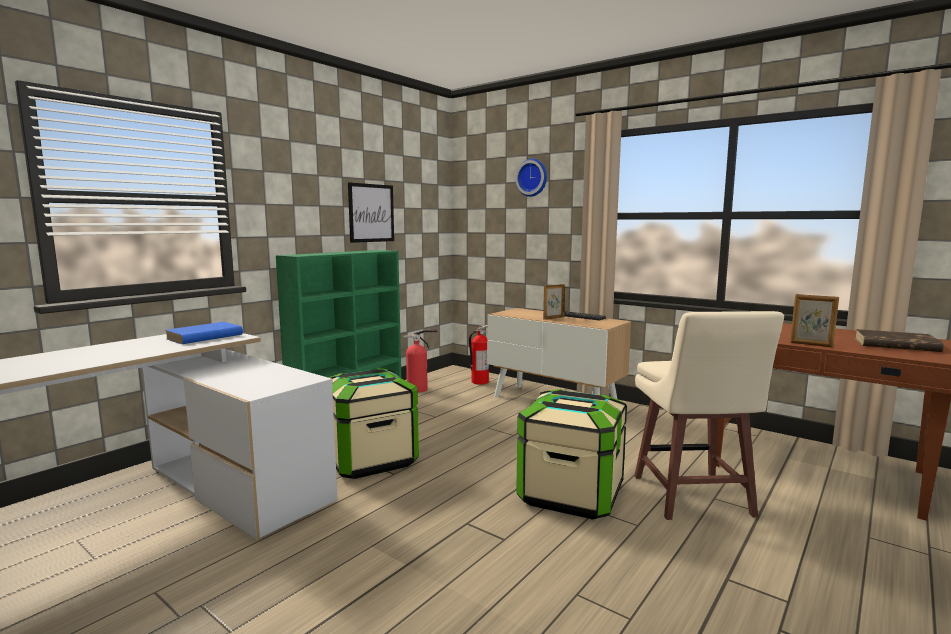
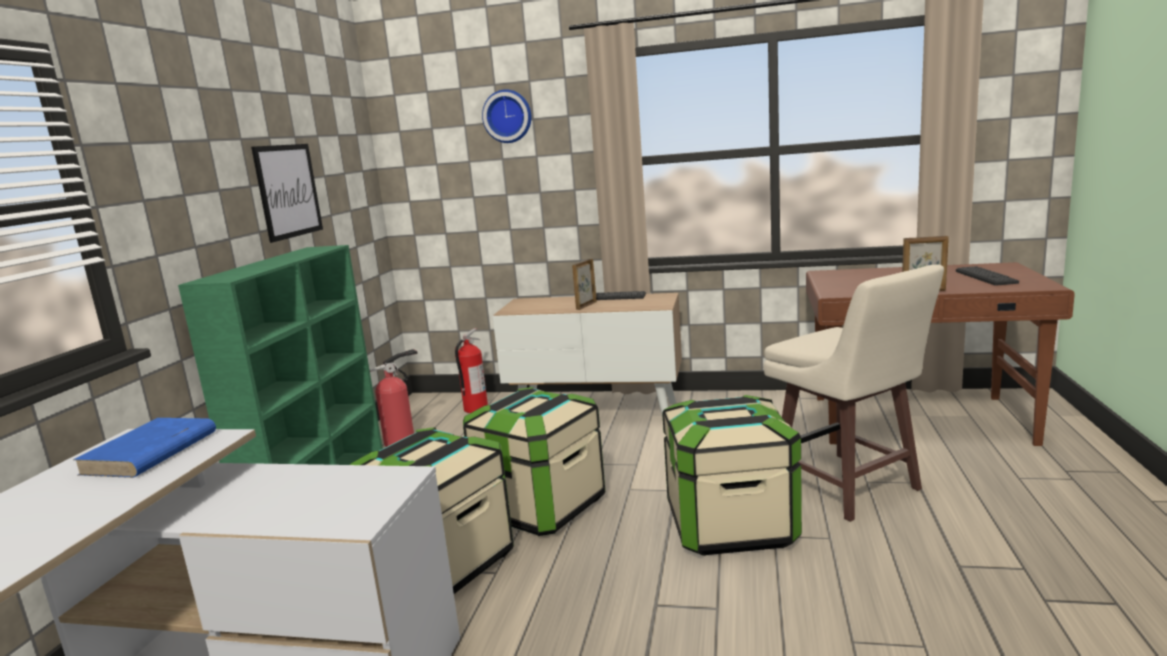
camera: 25 degrees left, 5 degrees up
brown book [855,329,944,352] -> keyboard [956,266,1019,286]
none -> storage box [463,387,605,536]

